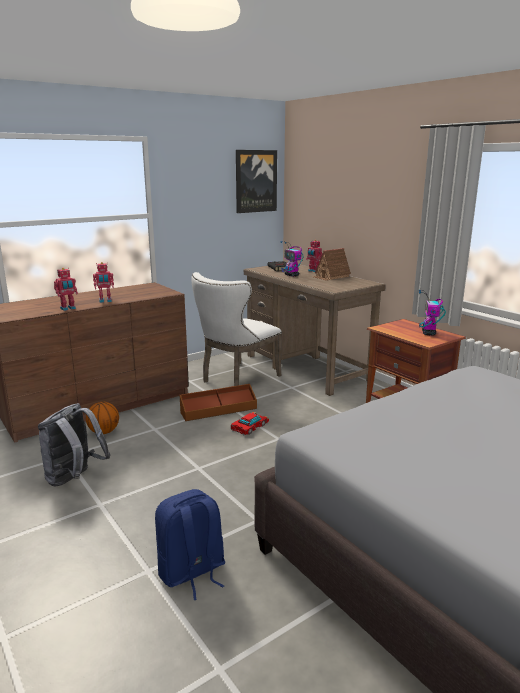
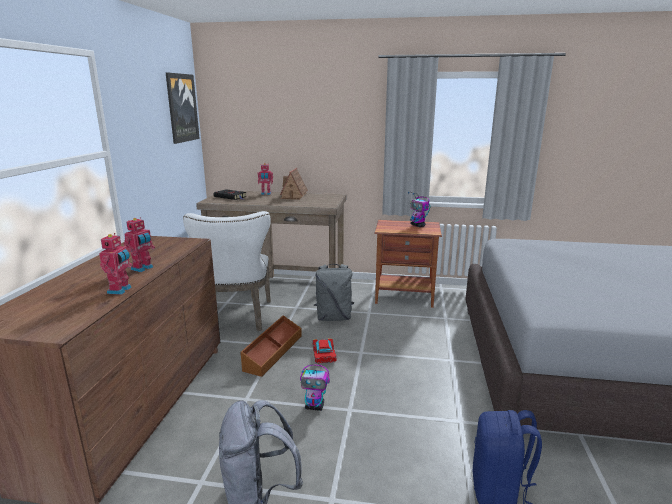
camera: 45 degrees left, 0 degrees up
basketball [86,402,119,434] -> none
toy robot [281,241,304,277] -> toy robot moved to [300,365,330,411]
none -> grey backpack [314,264,354,321]

